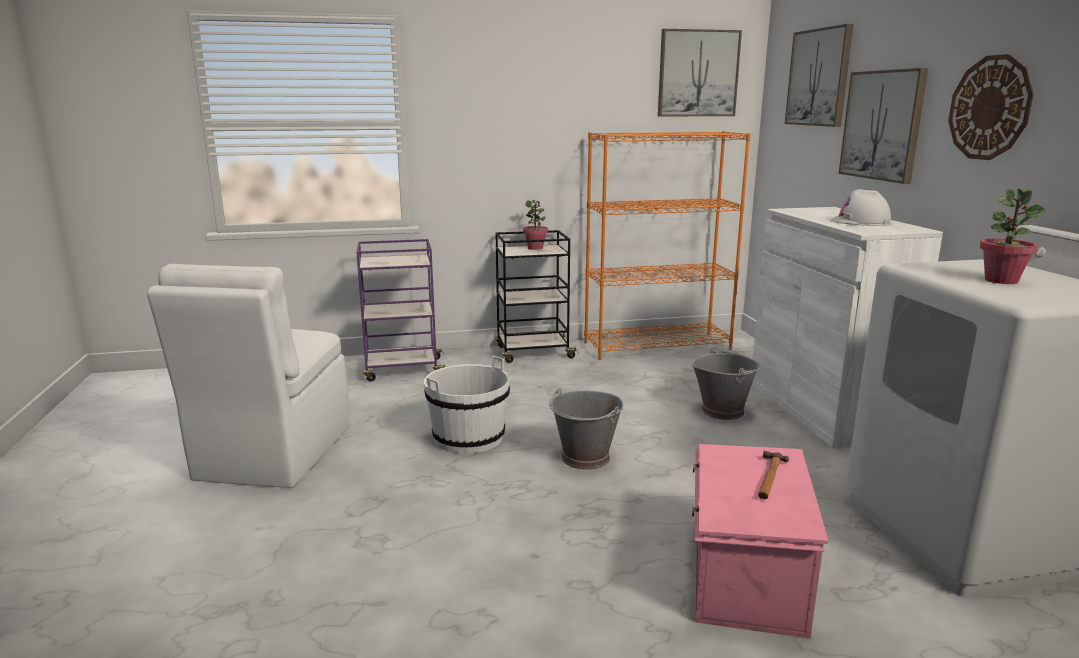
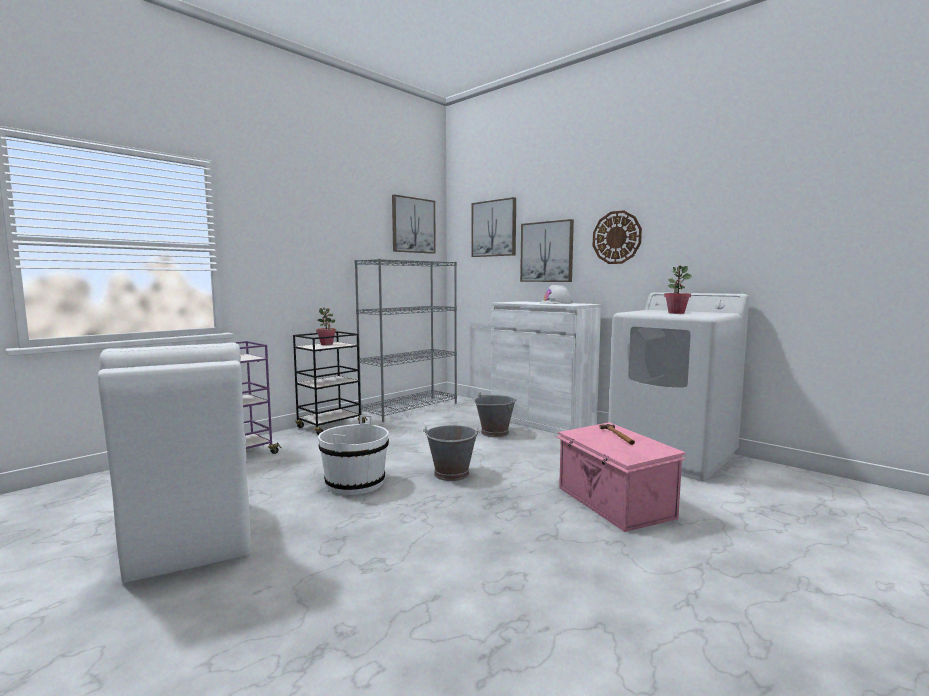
camera: 35 degrees left, 10 degrees down
orange bookcase [584,131,751,360] -> grey bookcase [355,259,457,422]

